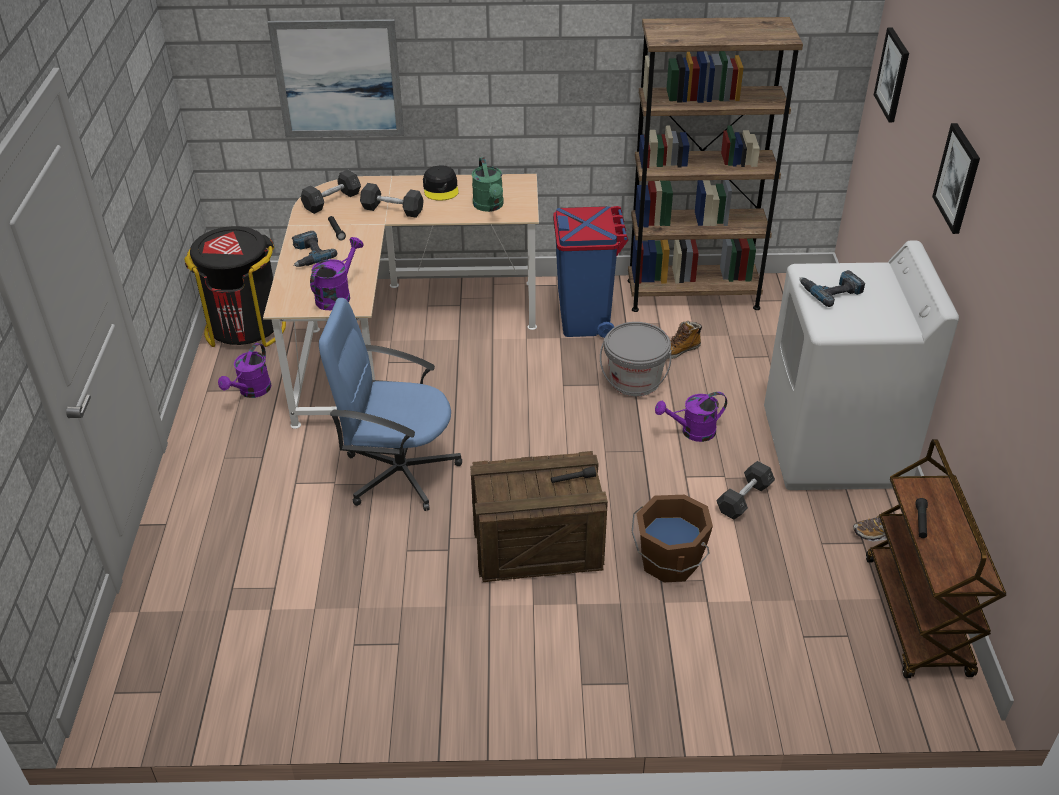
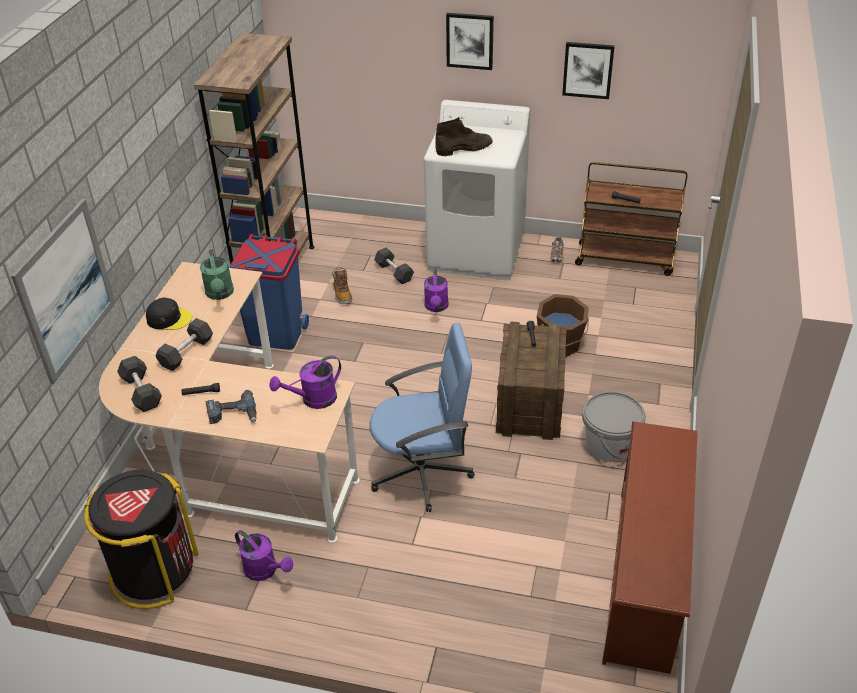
camera: 75 degrees left, 0 degrees up
purple watering can [310,237,364,310] -> purple watering can turned 75 degrees counterclockwise [269,355,341,409]
blue office chair [319,298,462,511] -> blue office chair turned 120 degrees counterclockwise [370,323,475,512]
green watering can [472,157,504,212] -> green watering can turned 75 degrees clockwise [200,249,234,300]
grey bucket [600,322,672,396] -> grey bucket moved to [582,391,646,462]
grey dumbbell [716,461,775,520] -> grey dumbbell moved to [374,247,414,284]
power drill [800,270,865,307] -> brown boot [435,117,493,156]
picture [874,27,909,122] -> picture moved to [562,42,615,99]
none -> brown shoe rack [602,422,697,674]

